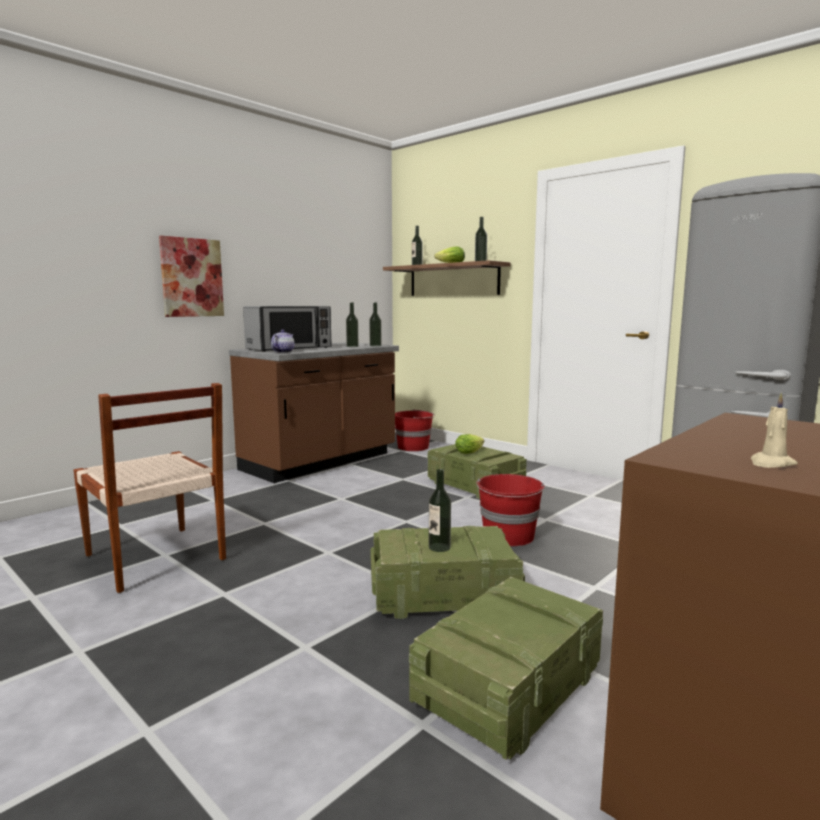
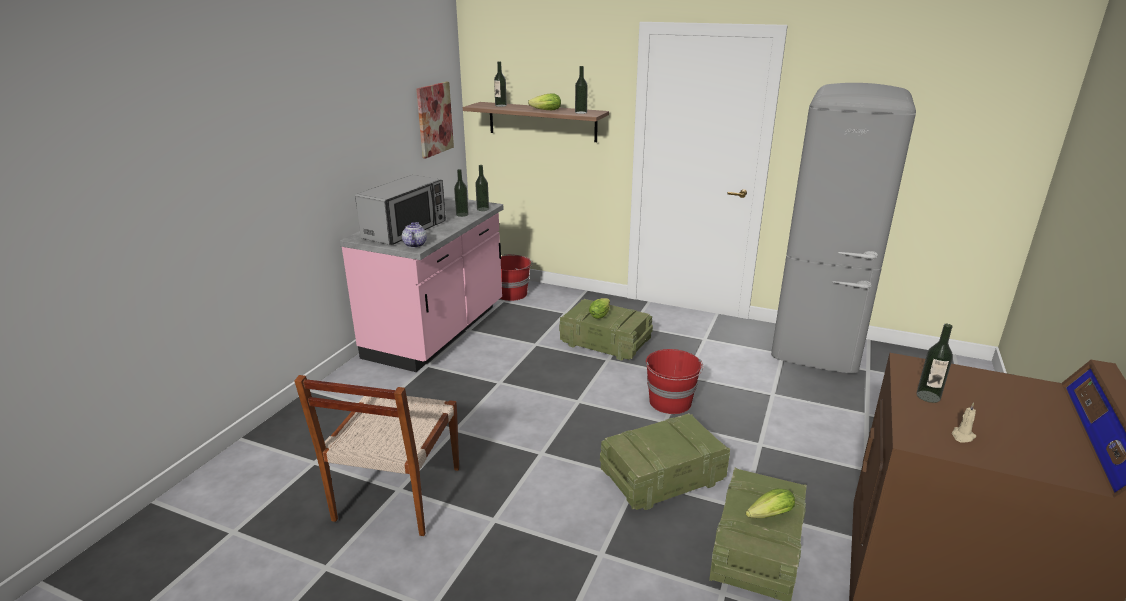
camera: 20 degrees left, 15 degrees up
chair [74,383,226,593] -> chair turned 75 degrees clockwise [294,375,459,536]
picture [159,236,224,317] -> picture moved to [416,82,454,159]
brown counter [229,342,399,483] -> pink counter [340,196,504,372]
bottle [429,469,451,552] -> bottle moved to [916,324,953,403]
none -> lettuce [746,488,795,518]

